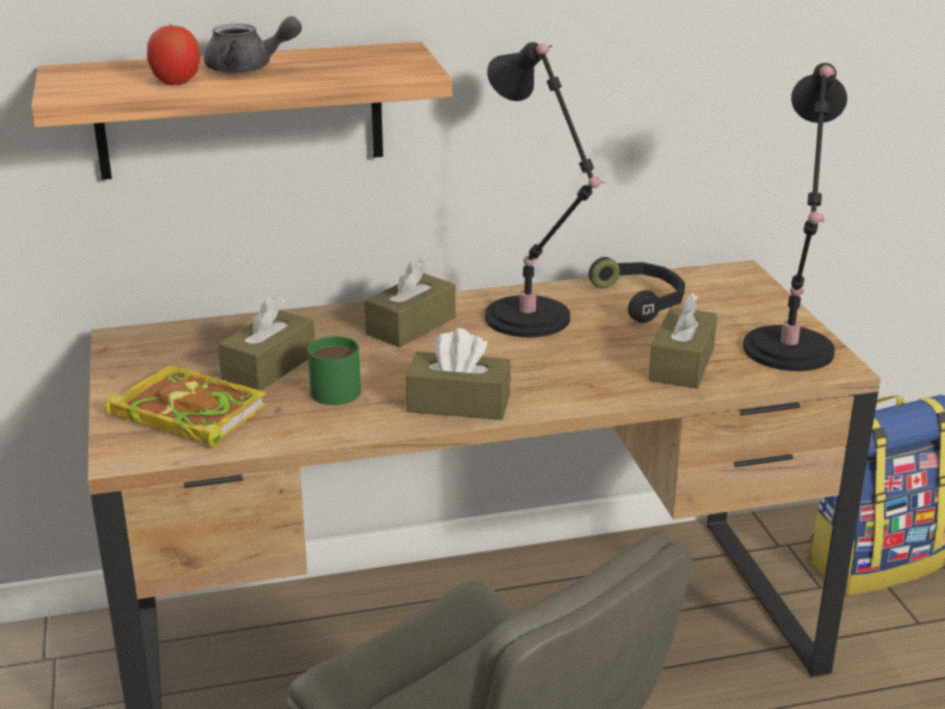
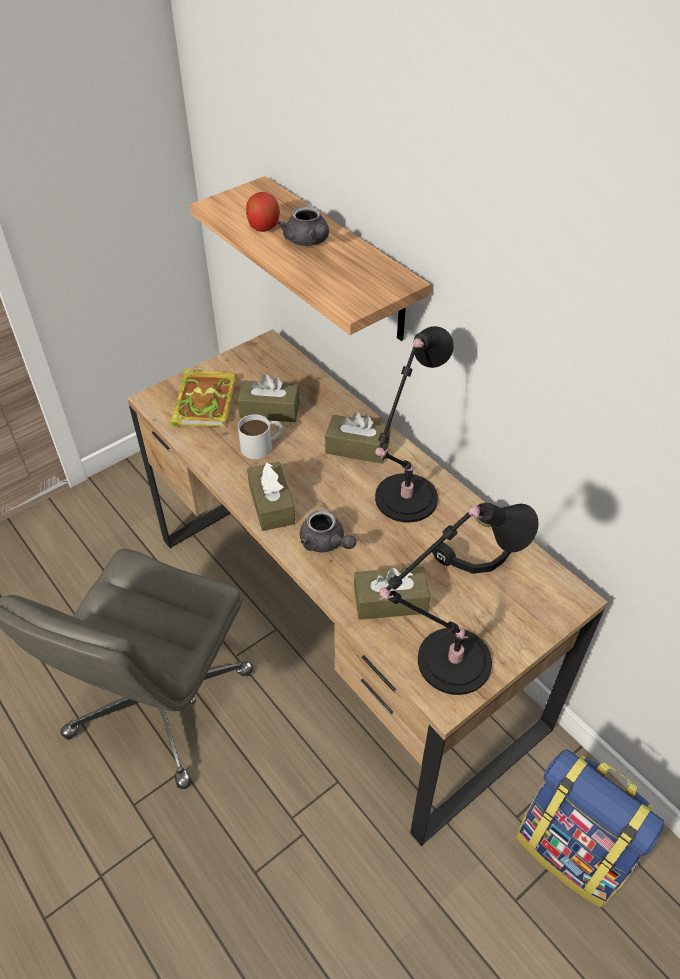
camera: 65 degrees right, 20 degrees up
green mug [308,336,361,405] -> white mug [238,414,283,459]
none -> grey teapot [300,510,356,552]

